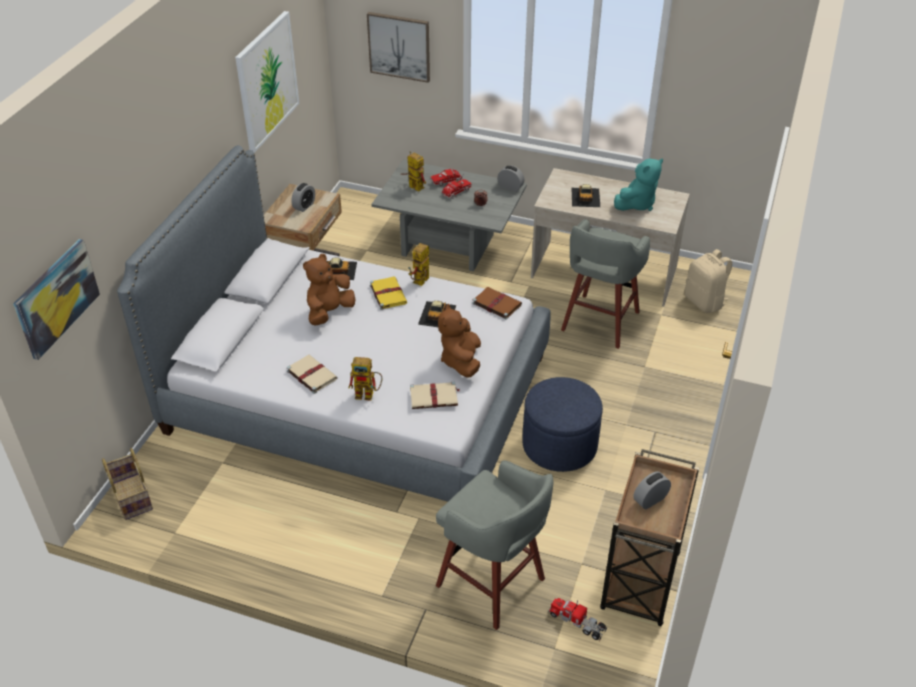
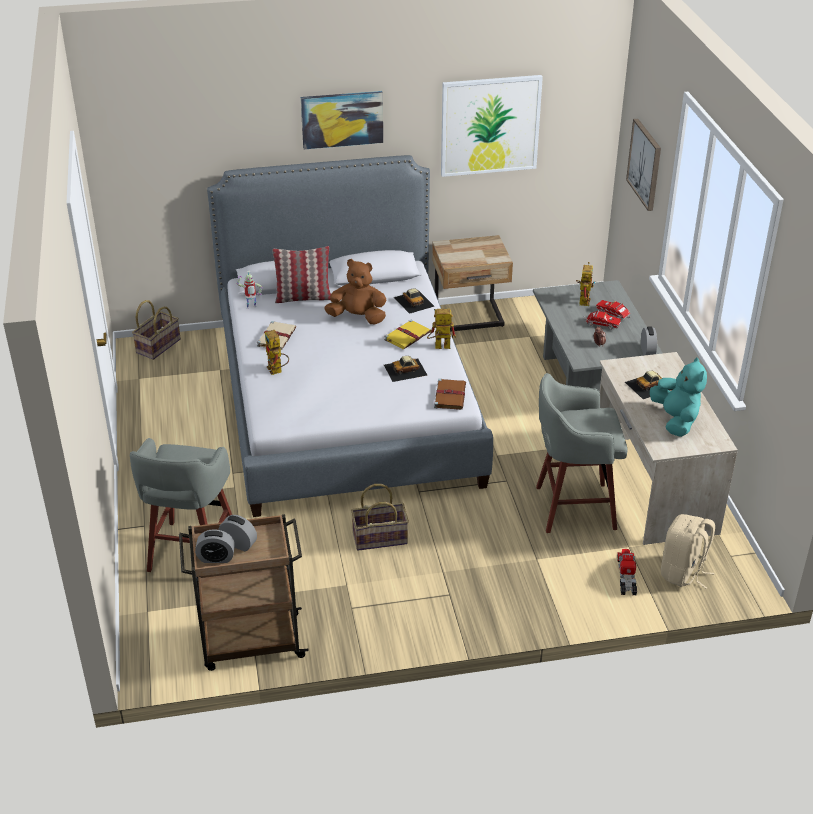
camera: 60 degrees right, 5 degrees down
picture [13,239,100,360] -> picture moved to [301,91,383,149]
alarm clock [291,183,315,212] -> alarm clock moved to [195,529,235,563]
beige book [410,382,459,409] -> none
brown plush toy [438,304,481,378] -> none
blue ottoman [522,377,603,472] -> basket [351,484,409,551]
toy truck [548,598,607,641] -> toy truck moved to [617,549,637,595]
turquoise plush toy [614,158,663,211] -> turquoise plush toy turned 120 degrees counterclockwise [650,357,707,437]
none -> toy robot [237,271,263,309]
none -> pillow [272,246,331,303]

